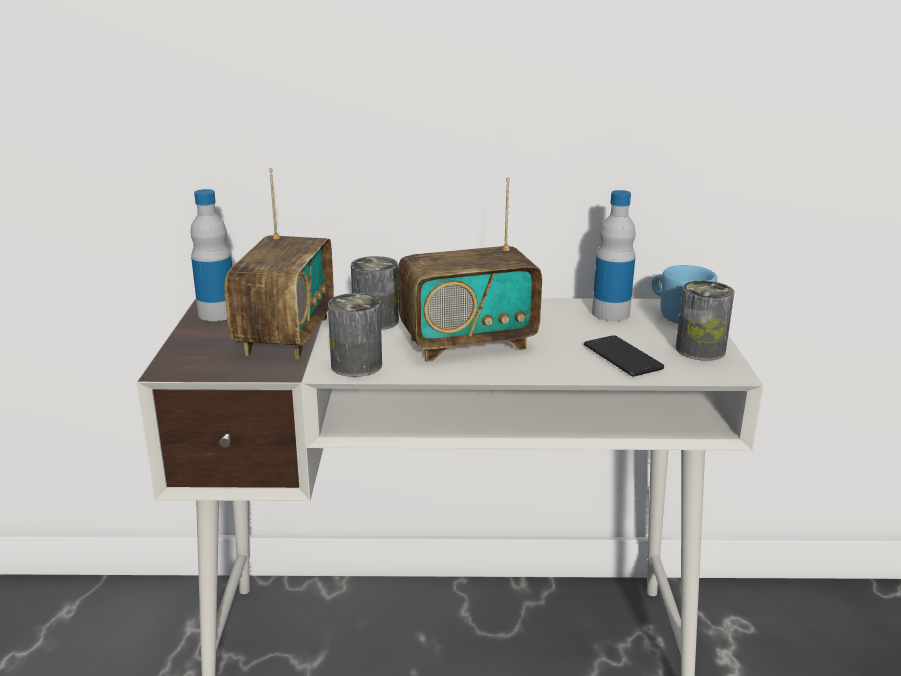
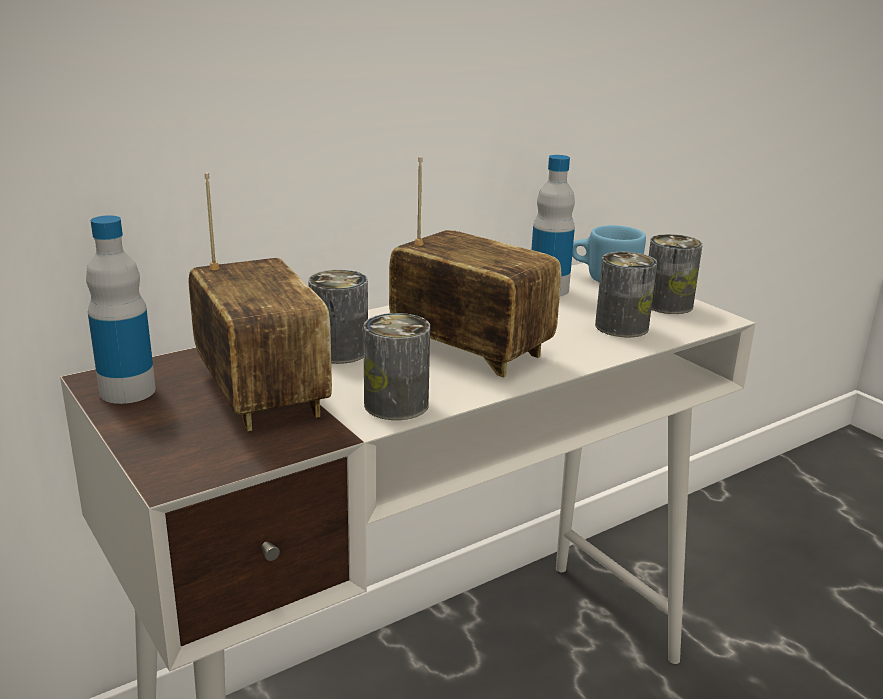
camera: 35 degrees left, 0 degrees up
radio [398,178,542,362] -> radio turned 90 degrees counterclockwise [389,157,561,378]
phone [584,335,664,377] -> can [595,252,657,338]

